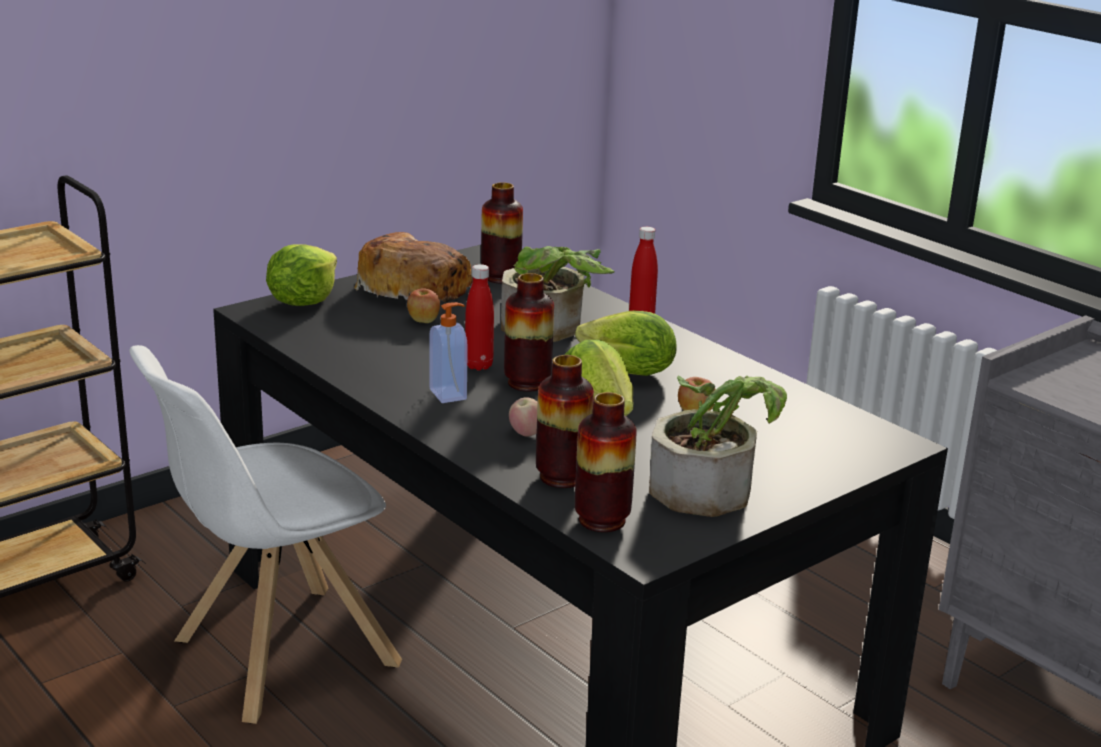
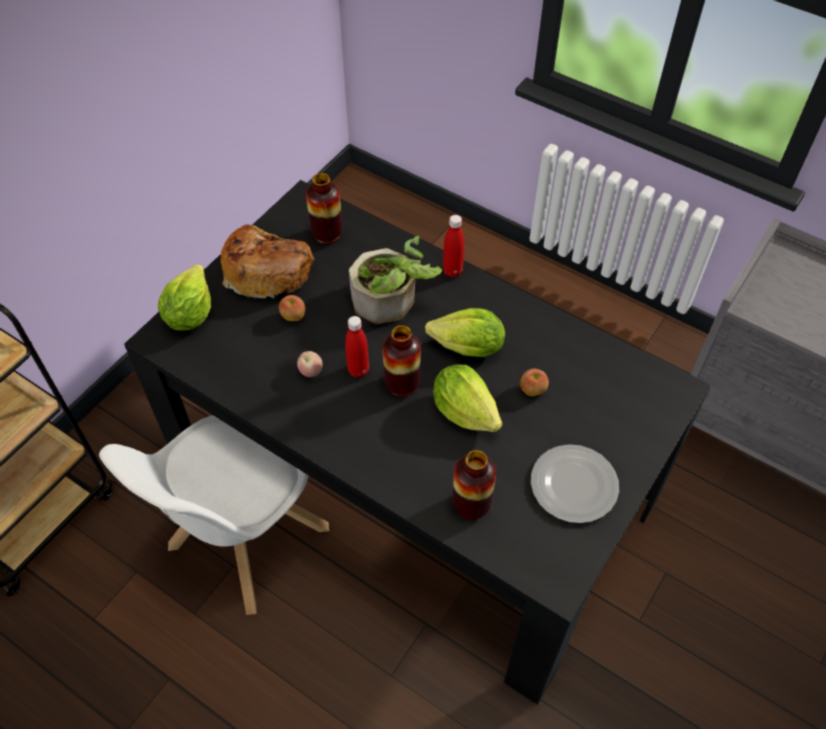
camera: 15 degrees left, 30 degrees up
soap dispenser [429,302,468,403] -> none
apple [509,398,538,436] -> apple moved to [297,351,322,377]
vase [575,392,637,532] -> none
potted plant [649,375,787,517] -> plate [531,444,619,523]

